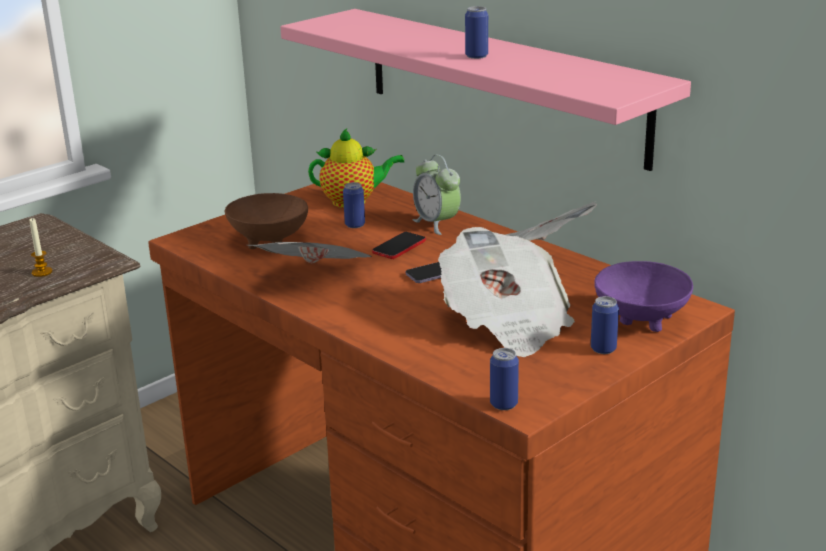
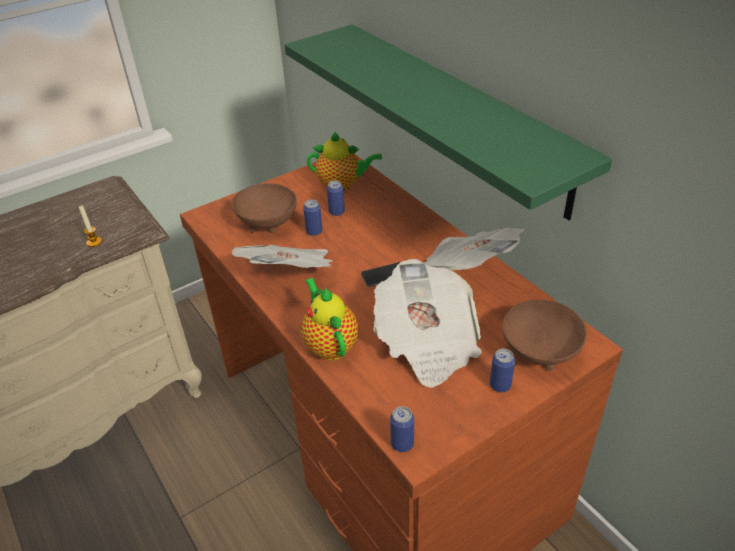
camera: 10 degrees right, 15 degrees up
pink shelf [280,9,691,171] -> green shelf [285,25,612,220]
phone [372,232,426,259] -> none
alarm clock [413,154,461,235] -> none
can [465,6,488,59] -> can moved to [303,199,323,236]
purple bowl [594,261,693,332] -> brown bowl [502,300,587,371]
none -> teapot [301,278,358,361]

